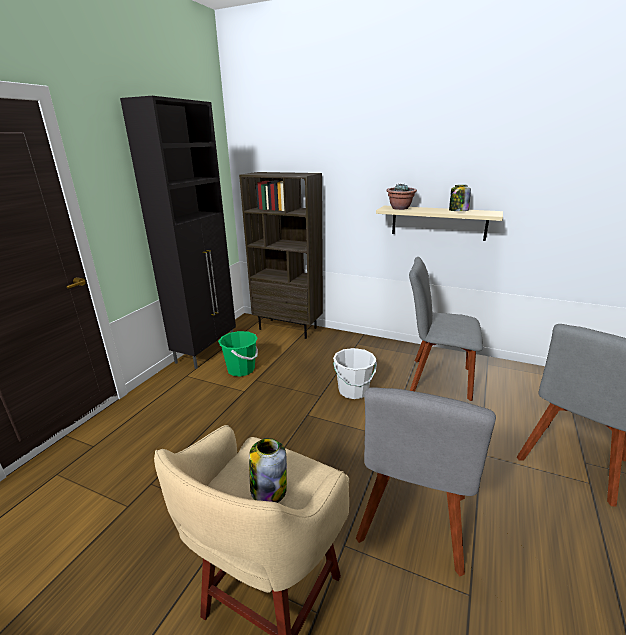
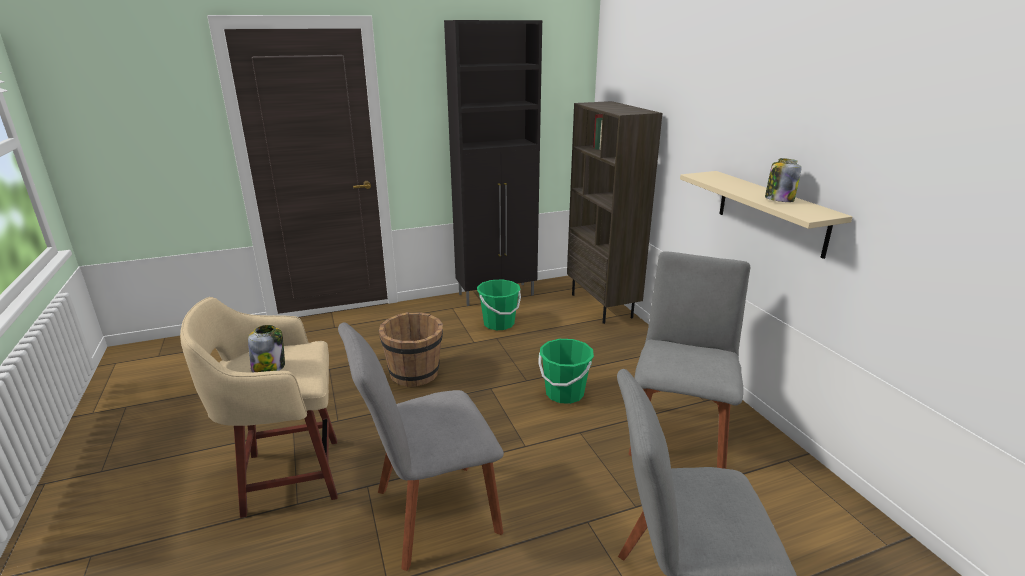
camera: 45 degrees right, 0 degrees up
white bucket [333,348,377,399] -> green bucket [538,339,594,404]
potted plant [387,184,417,210] -> none
grey chair [409,257,483,401] -> grey chair turned 45 degrees clockwise [629,251,750,469]
none -> brown bucket [379,312,443,387]

